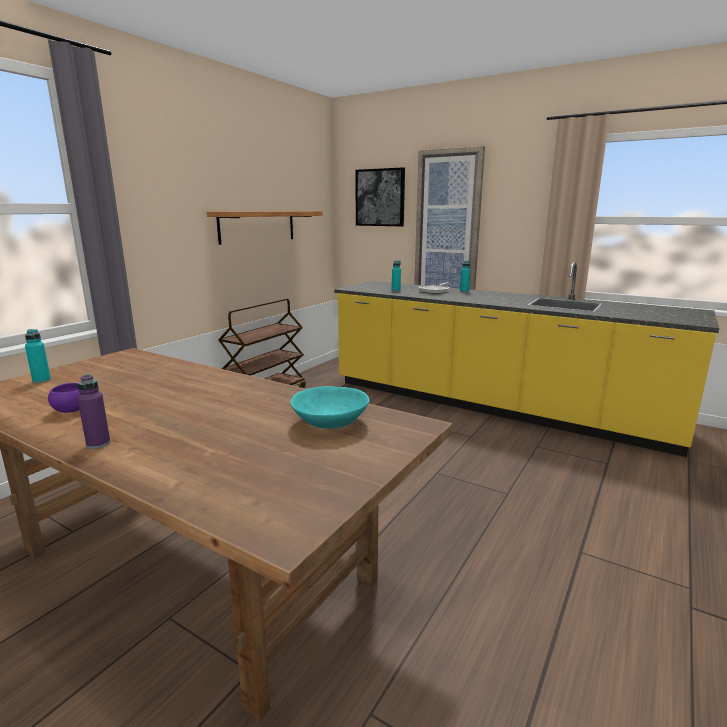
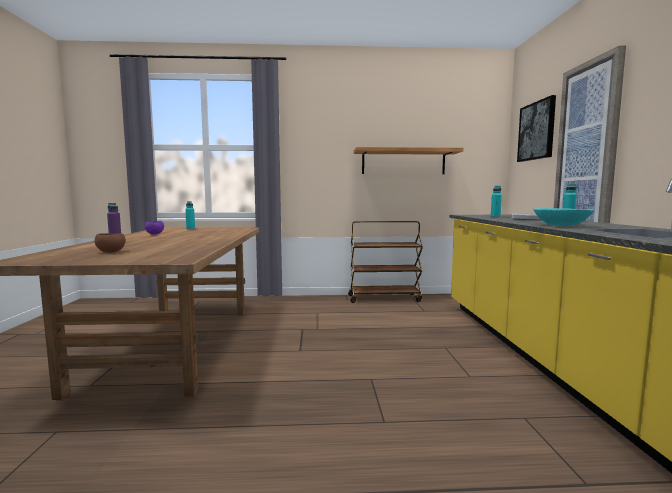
camera: 55 degrees right, 10 degrees down
turquoise bowl [291,386,369,429] -> turquoise bowl moved to [533,208,594,226]
none -> brown bowl [95,233,126,253]

